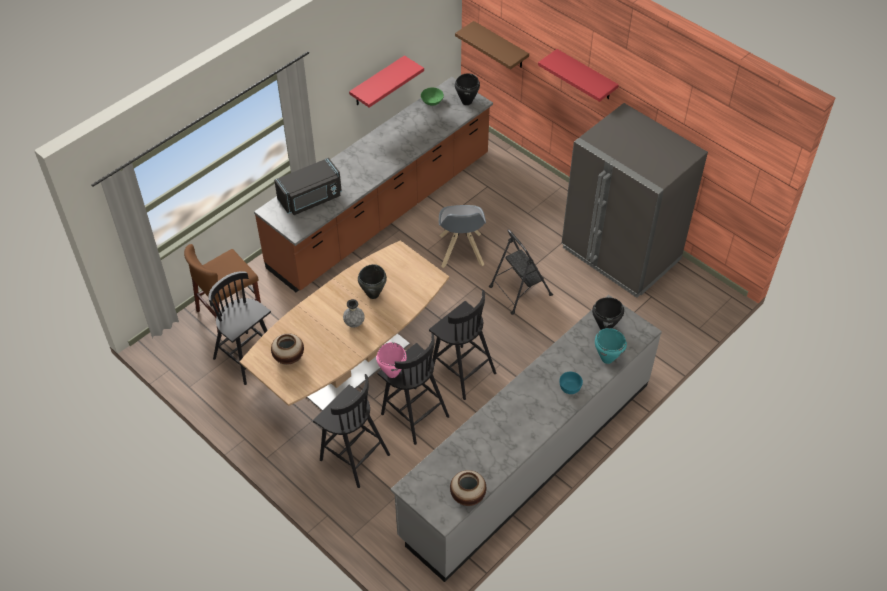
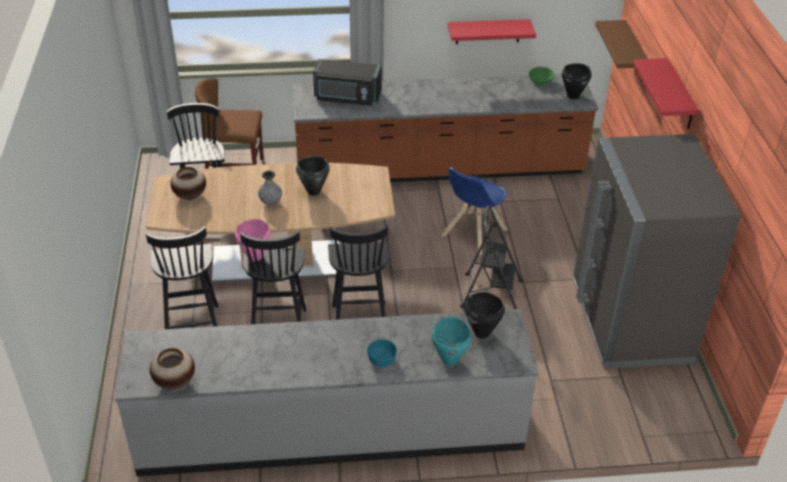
camera: 40 degrees right, 10 degrees down
grey chair [439,205,486,268] -> blue chair [441,167,508,255]

